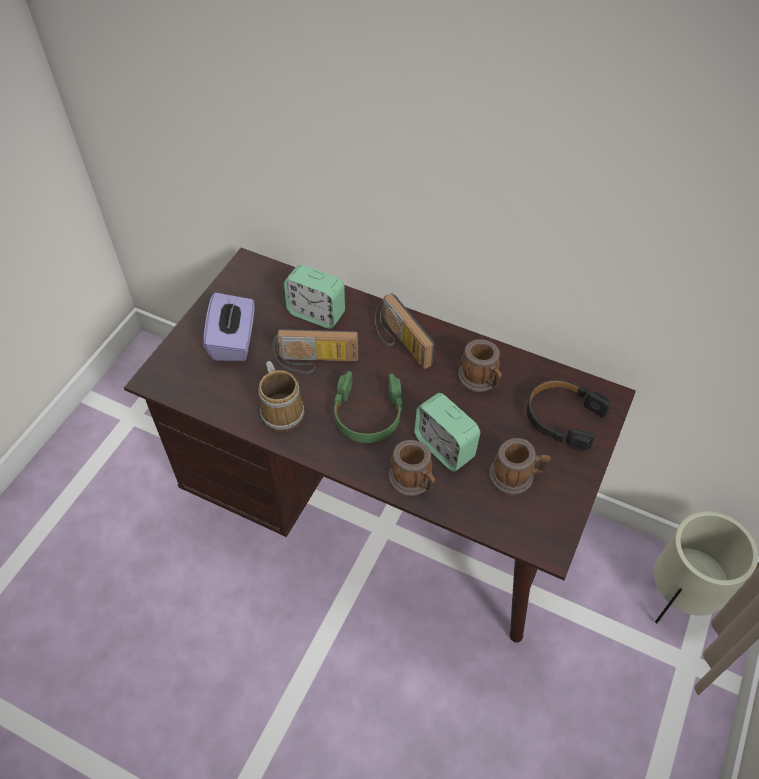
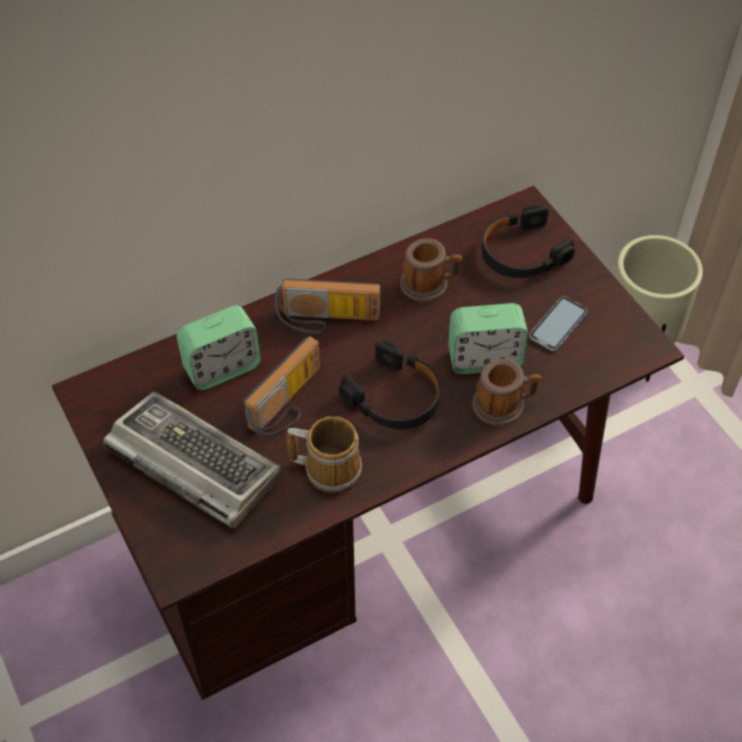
camera: 55 degrees left, 0 degrees up
purple tissue box [204,293,254,361] -> keyboard [103,391,282,528]
green headphones [333,371,402,443] -> black headphones [339,341,441,430]
mug [489,438,551,495] -> phone [529,296,588,351]

